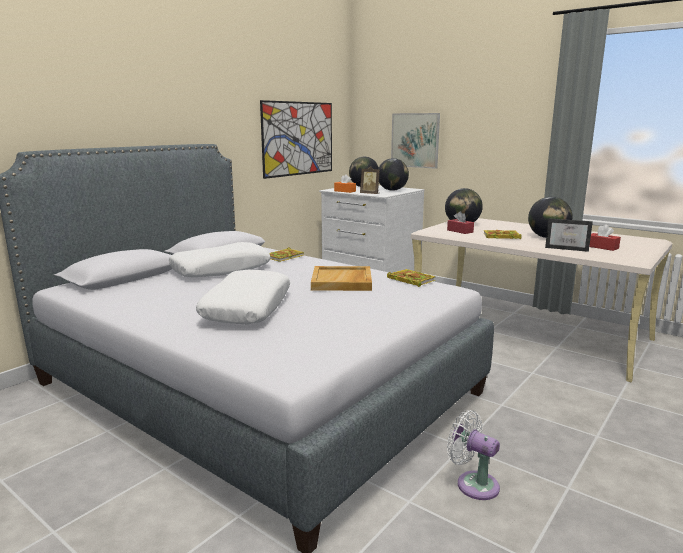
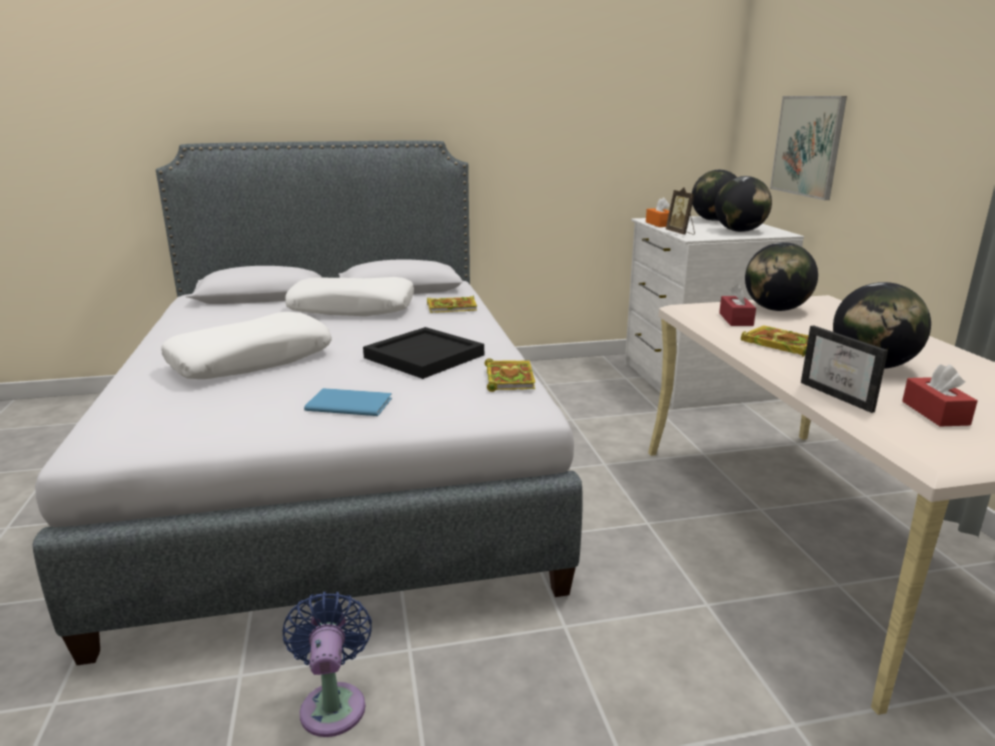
camera: 40 degrees right, 5 degrees up
picture [260,100,332,179] -> none
beige tray [311,266,372,291] -> black tray [363,327,484,379]
white fan [447,410,500,500] -> blue fan [283,591,372,737]
none -> blue book [304,388,392,416]

